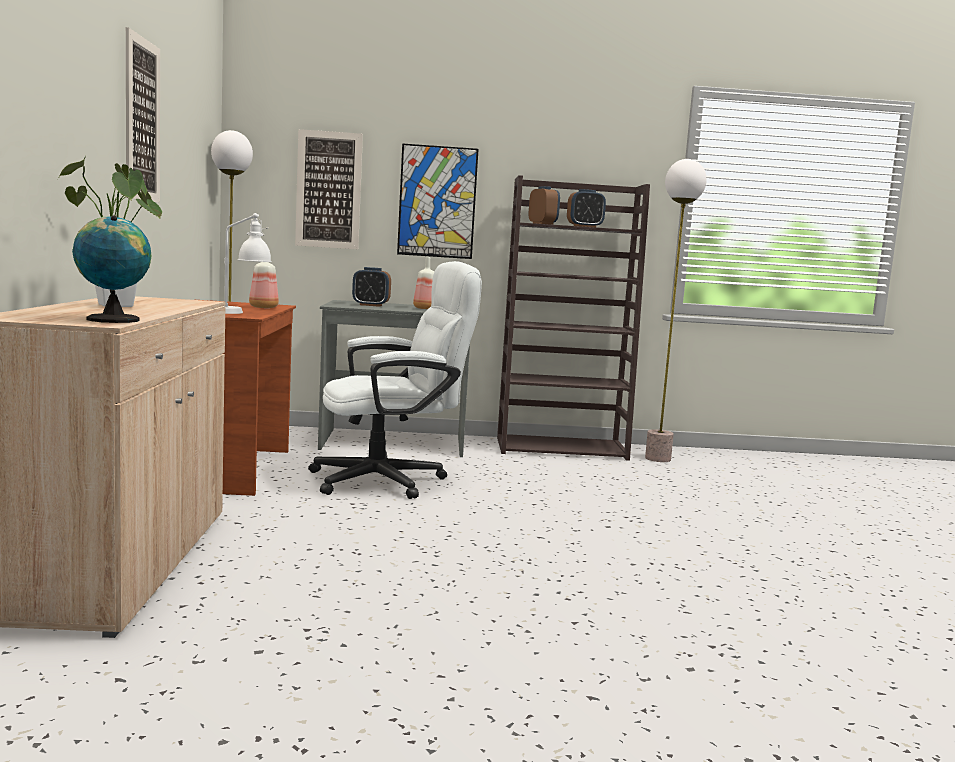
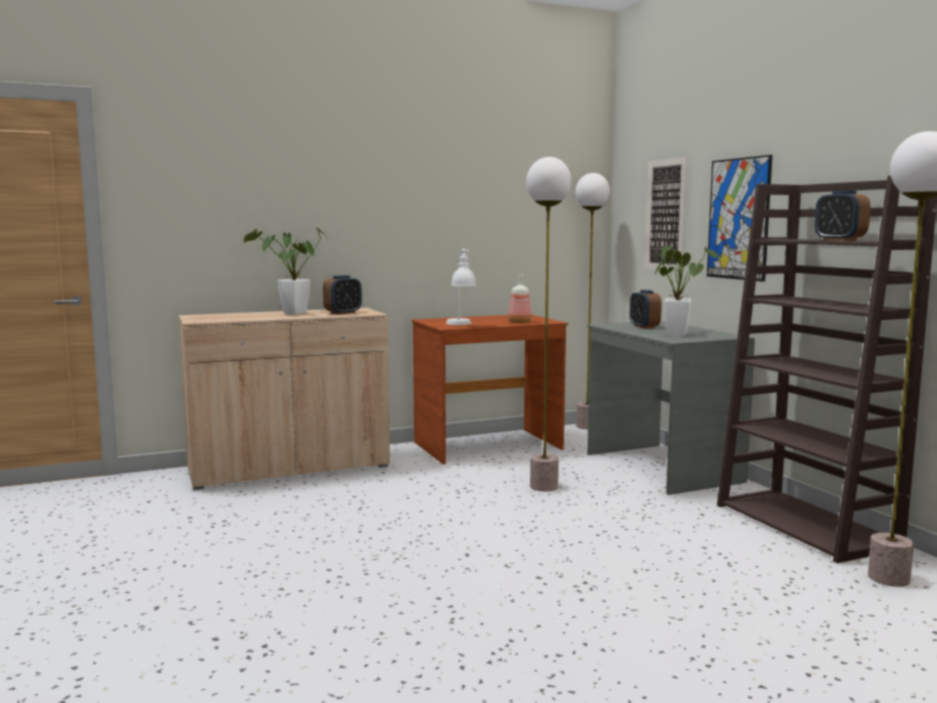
camera: 70 degrees right, 0 degrees up
globe [72,215,151,323] -> none
picture [126,27,160,203] -> none
white office chair [308,261,482,499] -> floor lamp [526,157,571,491]
bottle [413,257,434,309] -> potted plant [654,245,720,336]
alarm clock [529,186,560,225] -> alarm clock moved to [323,275,362,315]

